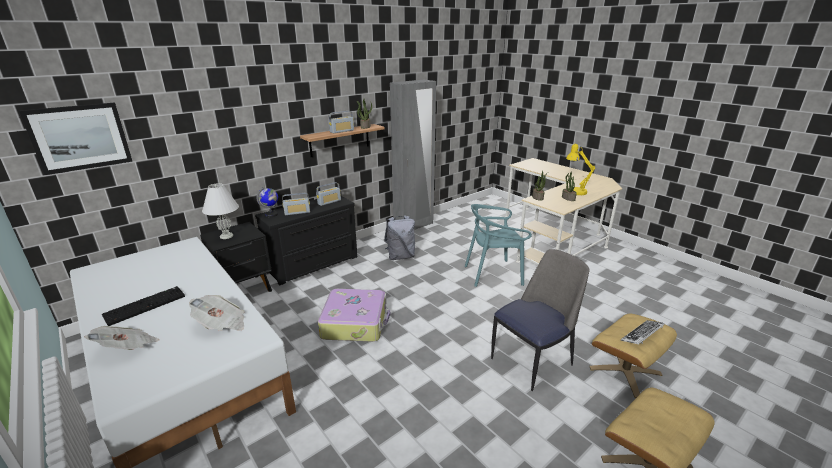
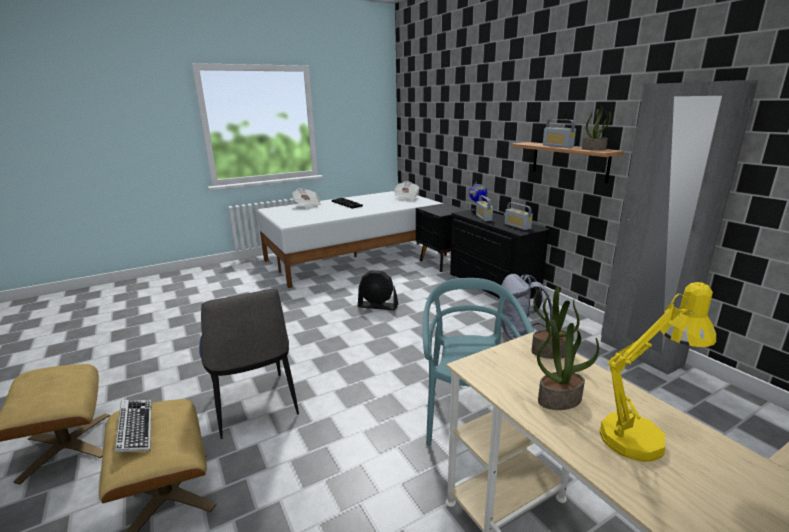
camera: 100 degrees right, 5 degrees down
picture [19,102,132,175] -> none
newspaper [189,295,245,331] -> newspaper moved to [394,181,419,202]
white table lamp [202,183,239,239] -> none
suitcase [318,289,391,342] -> black fan [358,270,398,310]

